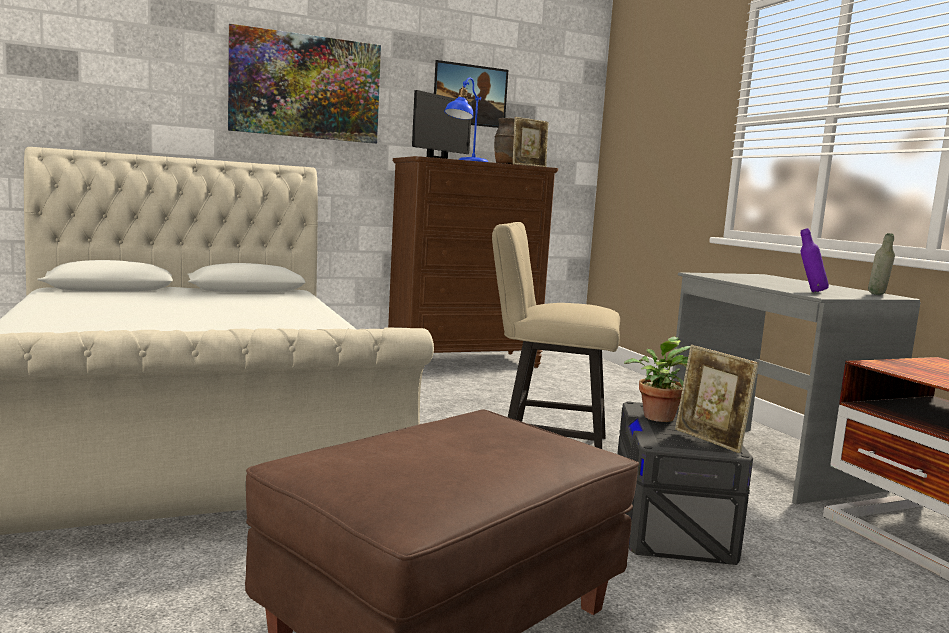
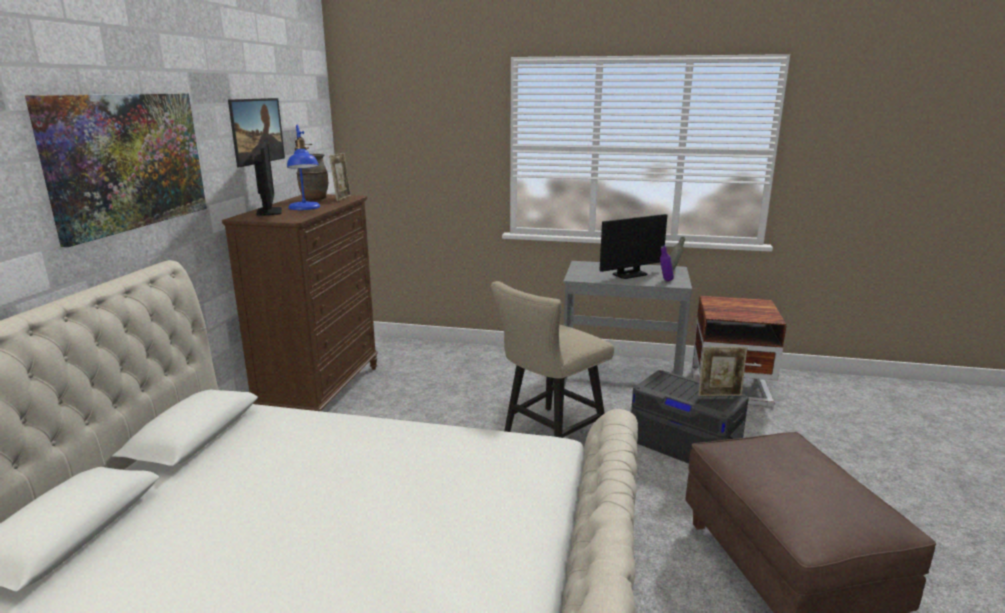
camera: 55 degrees left, 10 degrees up
potted plant [624,337,690,422] -> none
none -> monitor [599,214,667,279]

